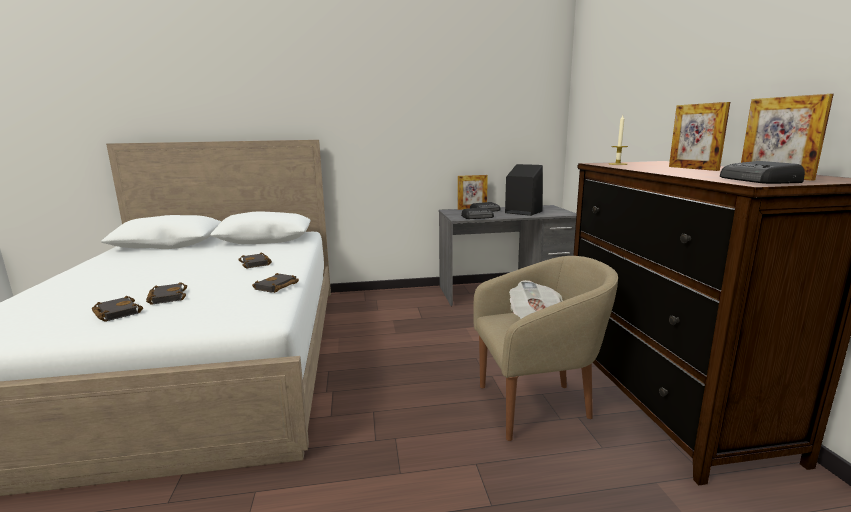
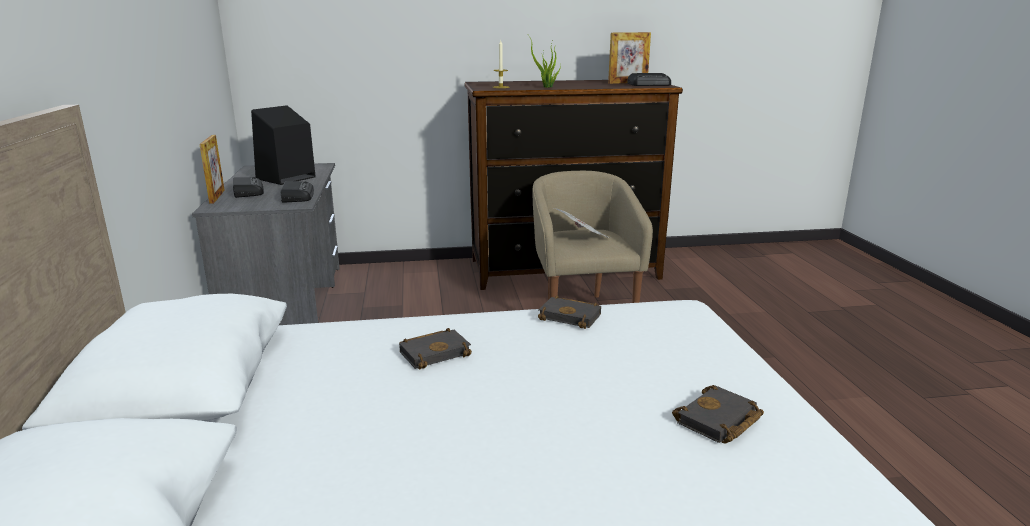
camera: 90 degrees left, 5 degrees up
black book [146,282,187,305] -> none
picture frame [669,102,730,171] -> none
none -> potted plant [529,36,561,88]

